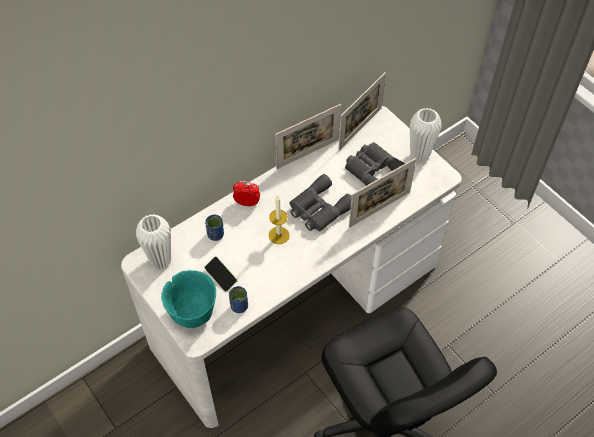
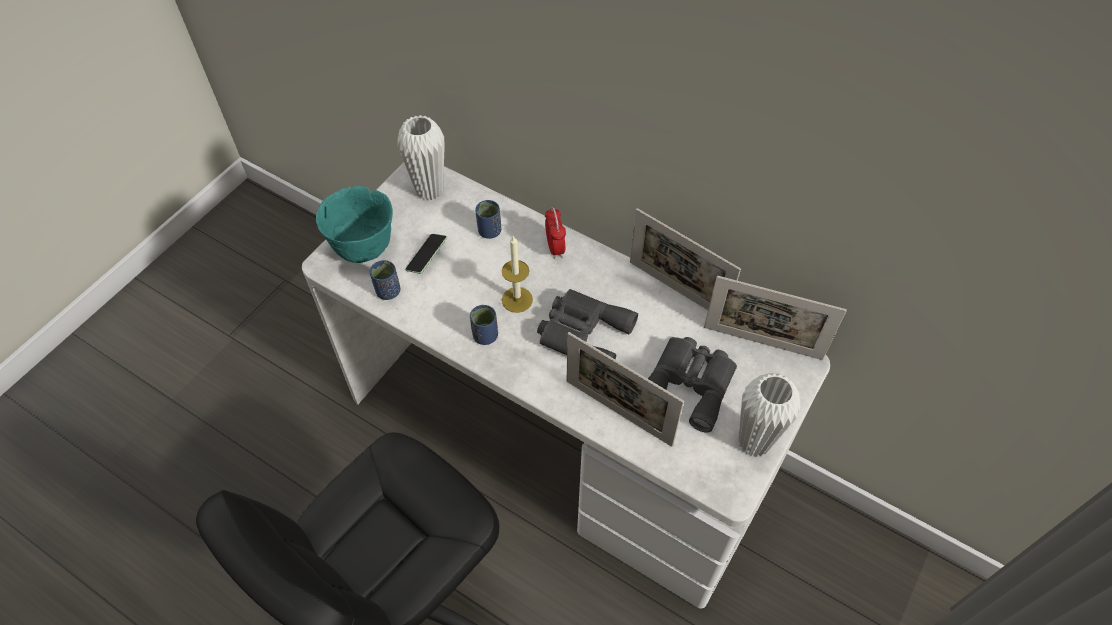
camera: 70 degrees right, 0 degrees up
none -> blue cup [470,305,498,345]

